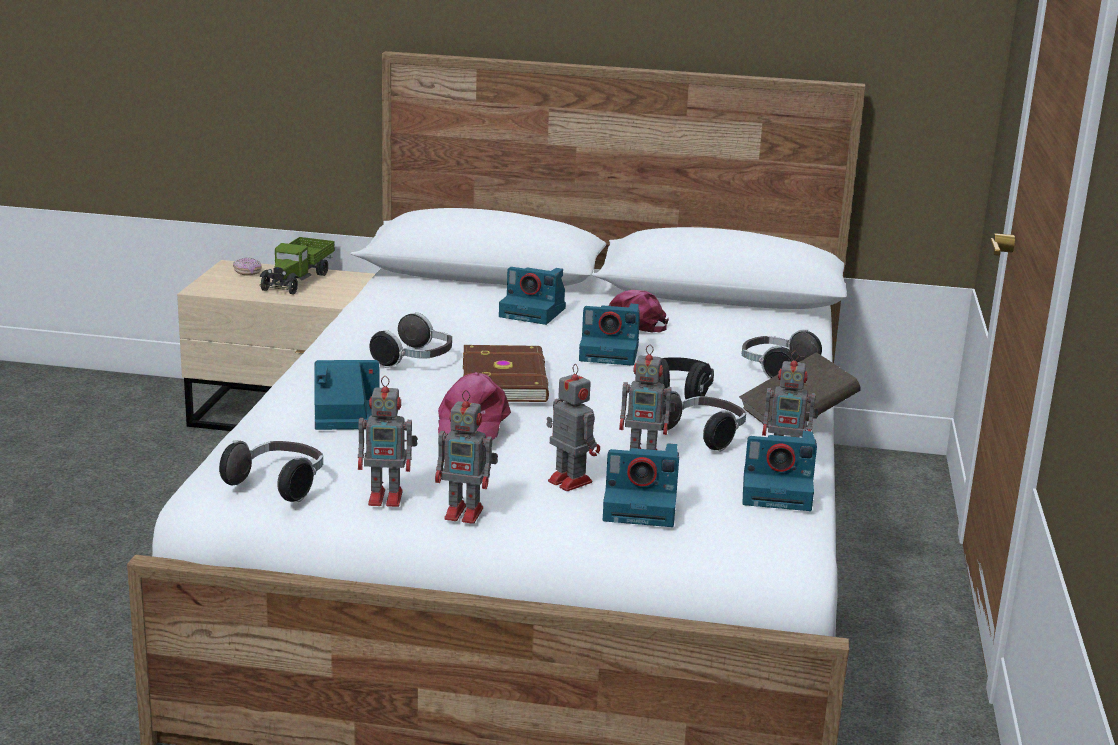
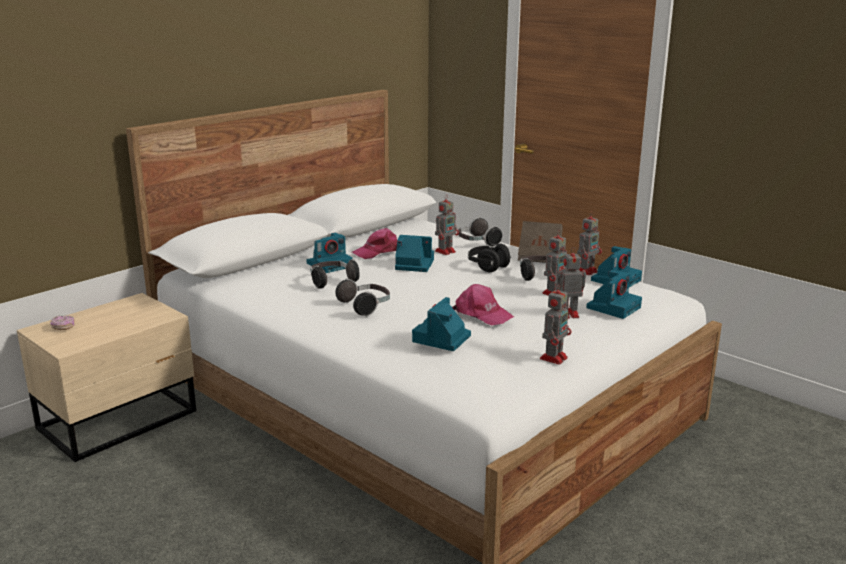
camera: 55 degrees left, 0 degrees up
headphones [219,440,323,502] -> headphones moved to [310,259,360,289]
toy truck [259,237,335,295] -> none
toy robot [435,390,498,524] -> toy robot moved to [435,195,459,255]
brown book [463,345,549,402] -> none
camera [579,303,639,366] -> camera turned 120 degrees counterclockwise [395,235,434,272]

